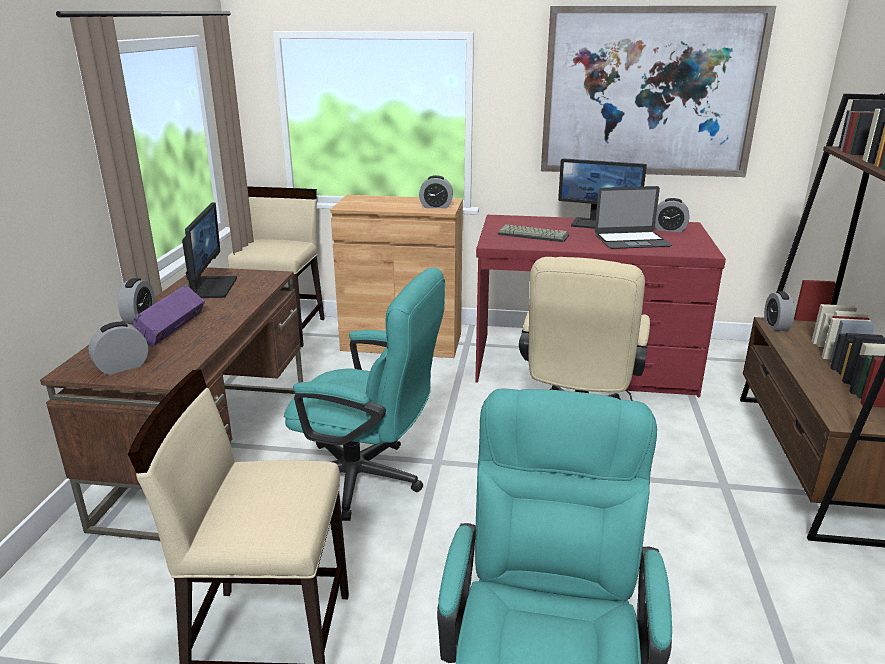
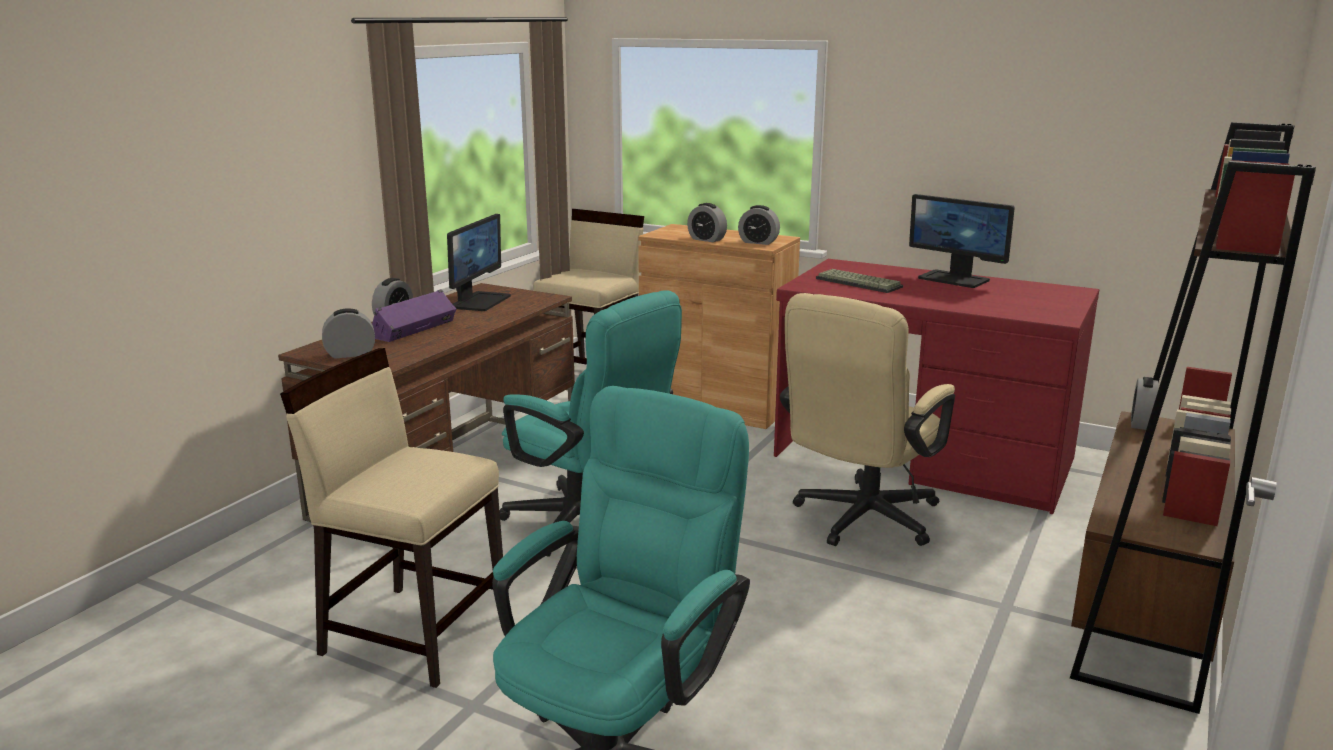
camera: 20 degrees right, 5 degrees down
picture [541,6,776,177] -> none
laptop [595,186,672,249] -> none
alarm clock [655,198,689,232] -> alarm clock moved to [687,203,727,242]

